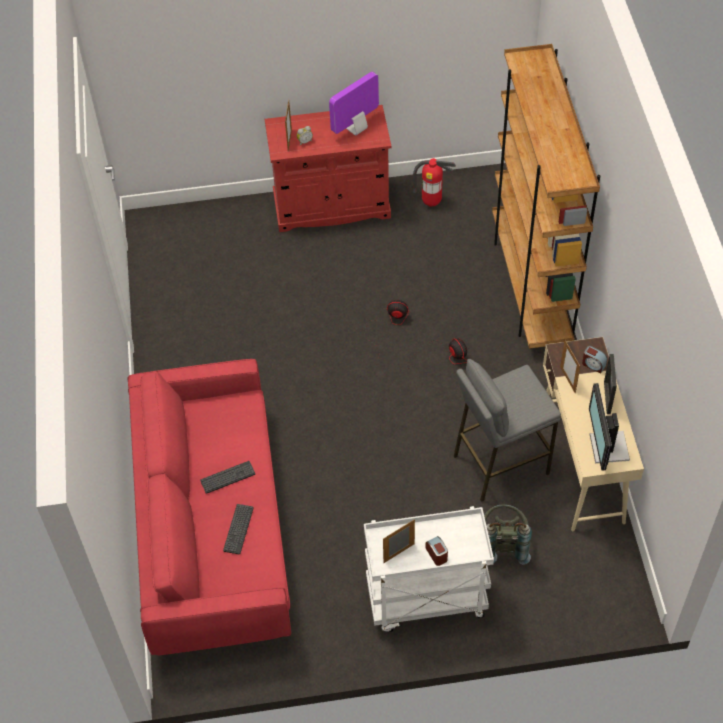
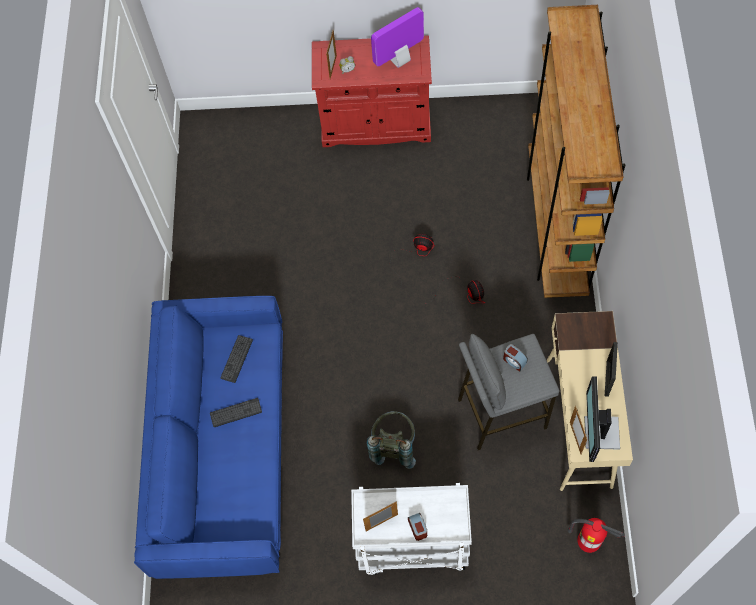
camera: 10 degrees right, 10 degrees up
red sofa [127,359,291,655] -> blue sofa [134,296,283,579]
keyboard [223,504,254,554] -> keyboard moved to [221,335,253,383]
fire extinguisher [413,158,456,207] -> fire extinguisher moved to [568,518,625,553]
grey backpack [484,504,532,565] -> grey backpack moved to [367,411,416,469]
picture frame [560,340,580,393] -> picture frame moved to [570,406,587,454]
alarm clock [582,346,607,373] -> alarm clock moved to [503,344,528,372]

